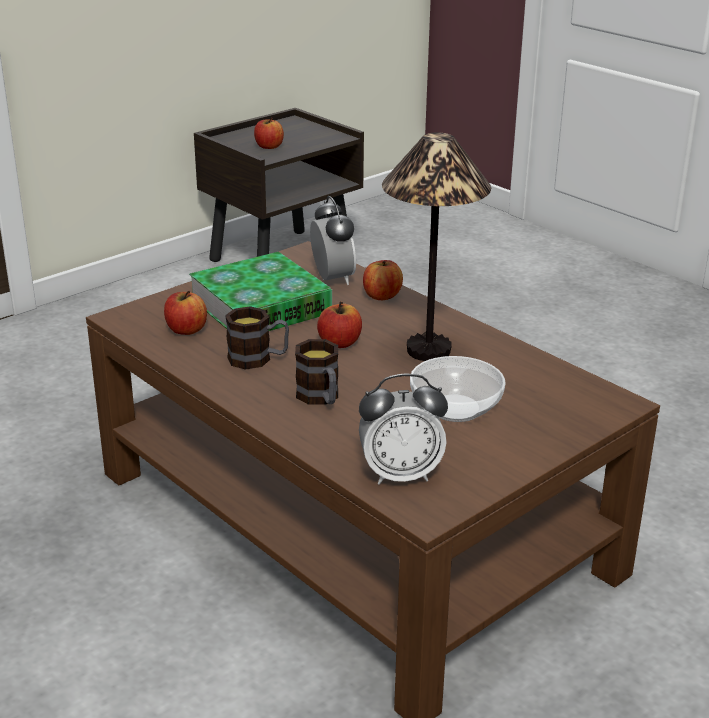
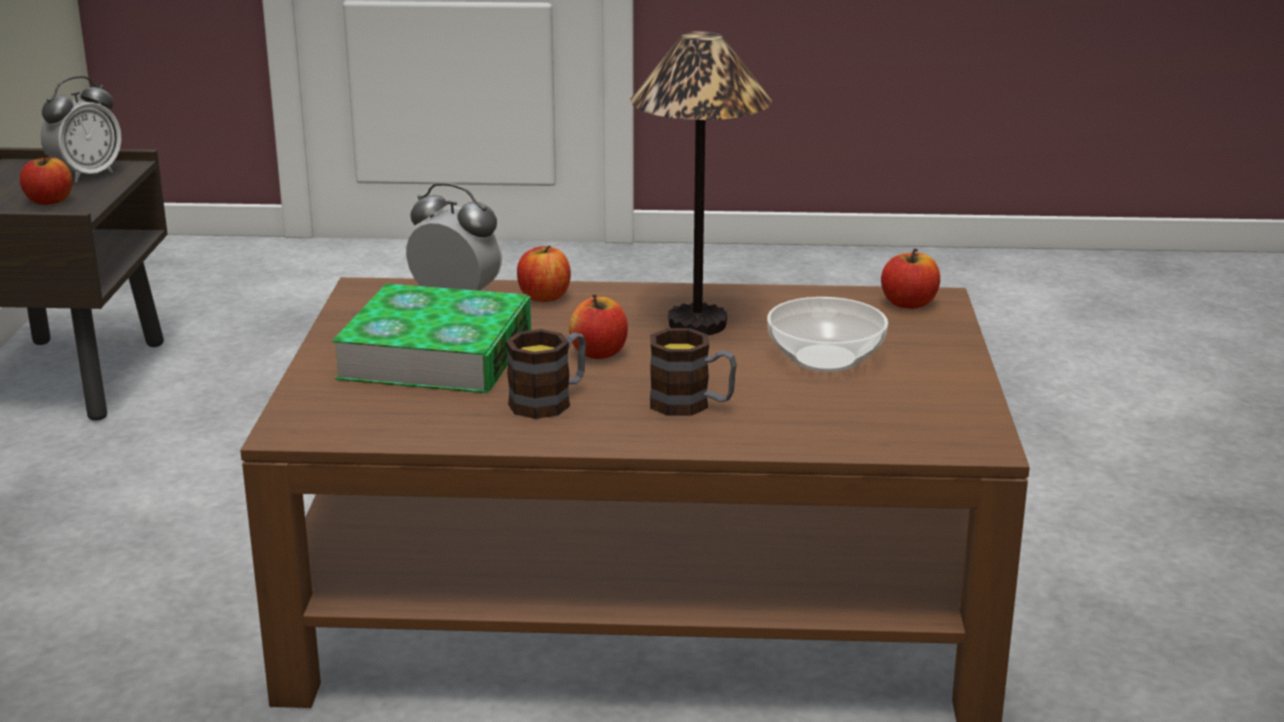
camera: 45 degrees left, 5 degrees down
apple [164,291,207,335] -> apple moved to [881,249,940,309]
alarm clock [359,374,448,484] -> alarm clock moved to [40,76,122,183]

